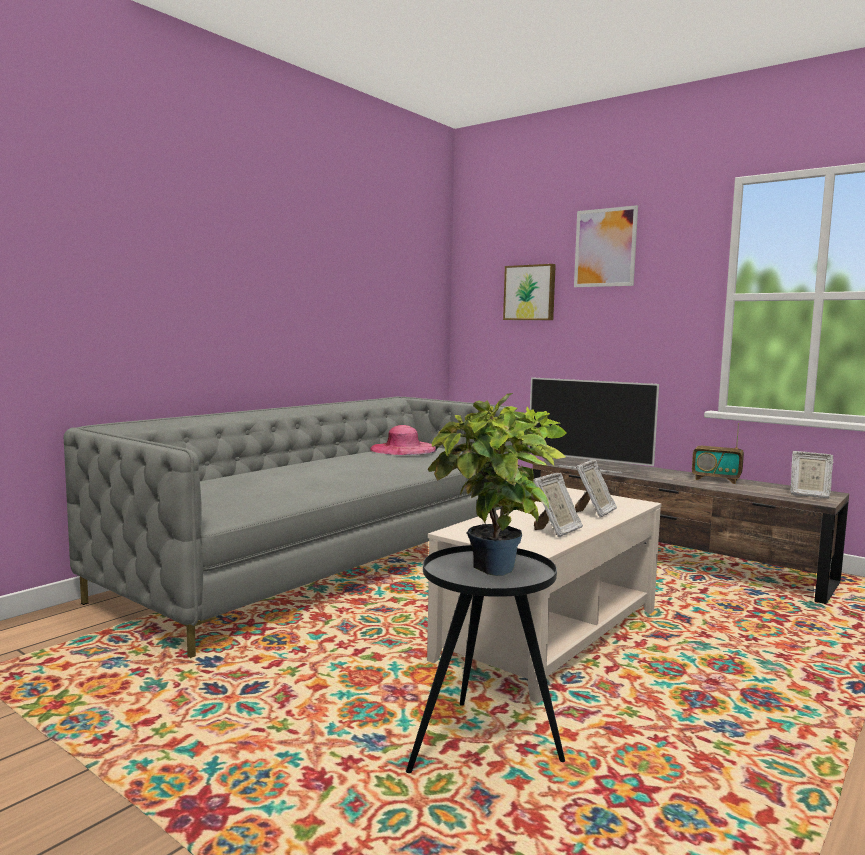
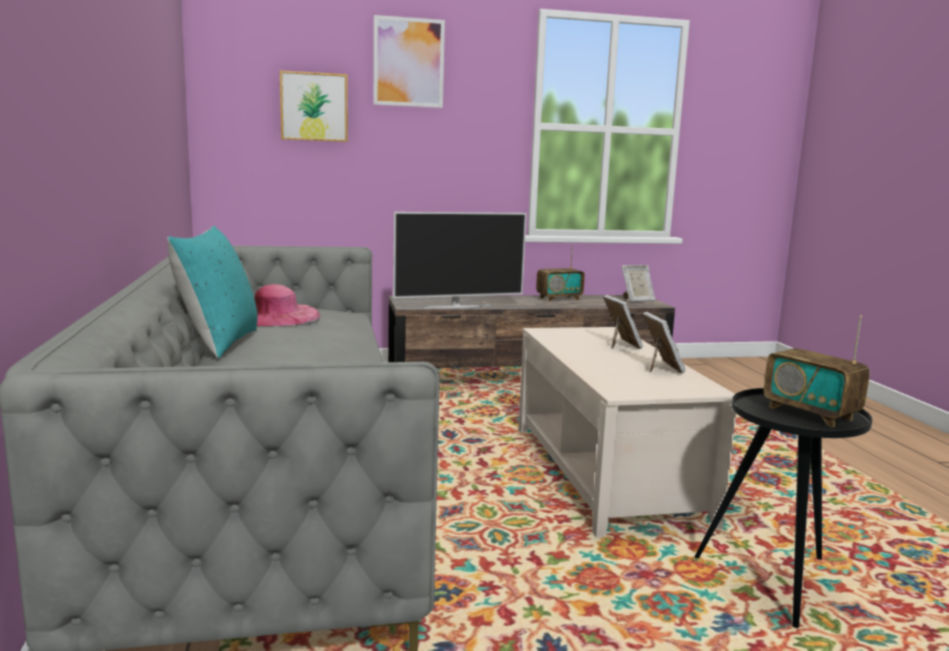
camera: 50 degrees left, 5 degrees up
potted plant [427,393,567,576] -> radio [764,315,870,427]
none -> turquoise pillow [167,226,258,358]

